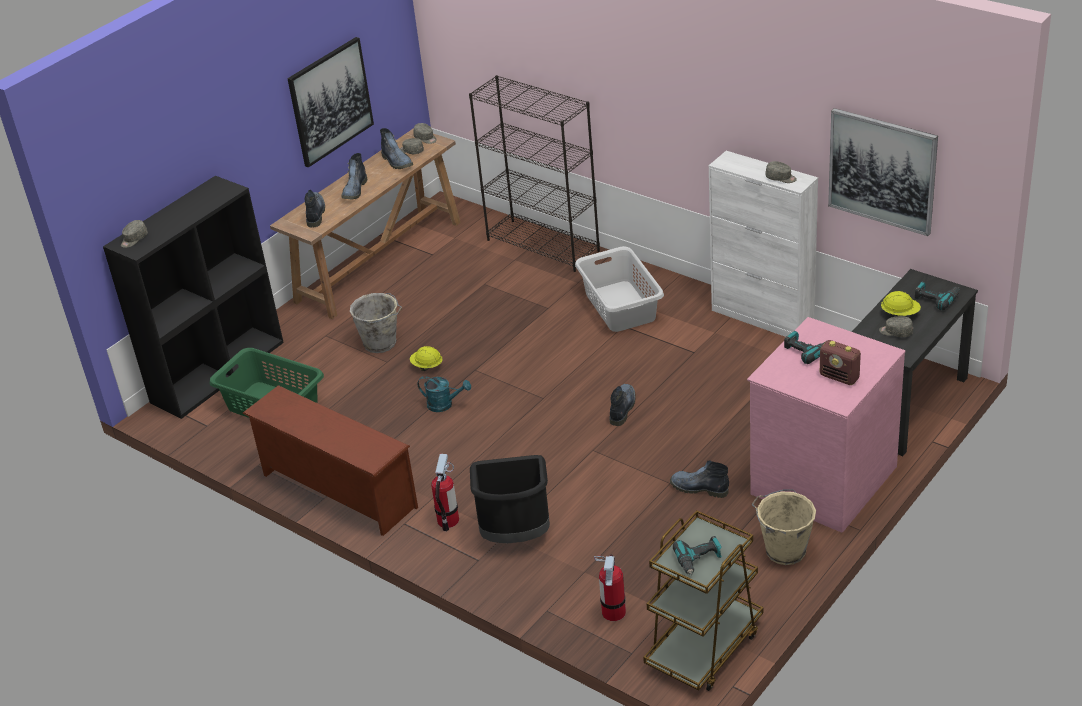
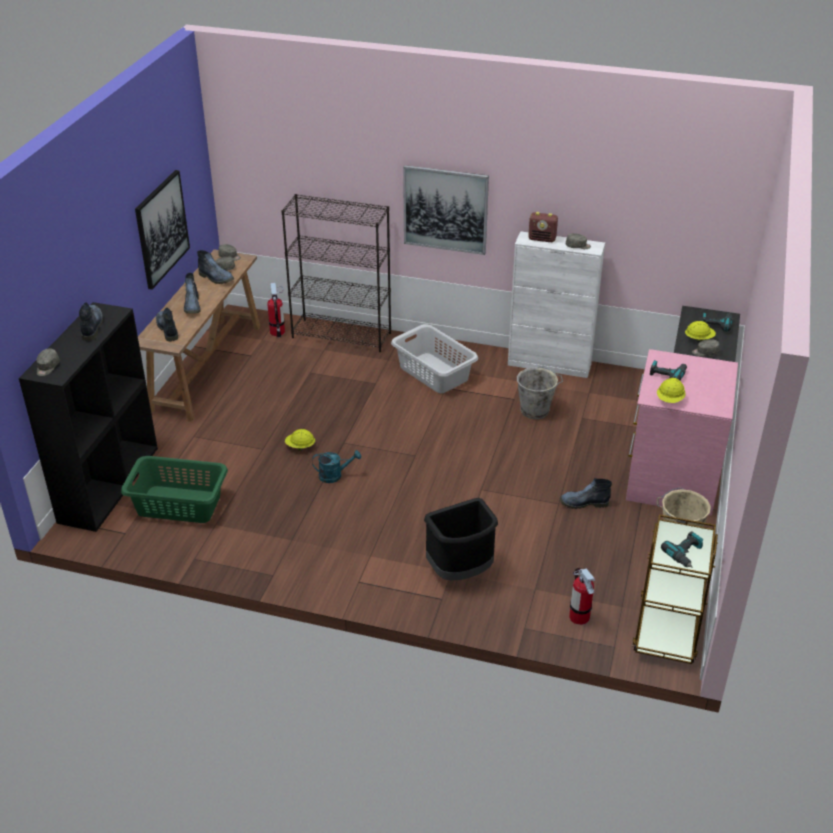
camera: 25 degrees left, 0 degrees up
brown shoe rack [242,385,418,536] -> none
grey bucket [350,293,402,353] -> grey bucket moved to [517,367,563,419]
fire extinguisher [431,454,459,531] -> fire extinguisher moved to [267,283,285,337]
boot [610,384,636,426] -> boot moved to [79,303,103,341]
radio [820,340,861,385] -> radio moved to [528,212,558,242]
picture [828,108,938,236] -> picture moved to [403,165,489,255]
none -> yellow hard hat [657,378,686,403]

